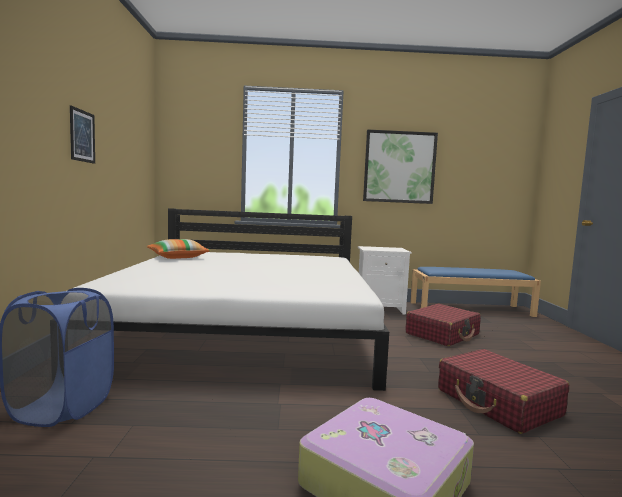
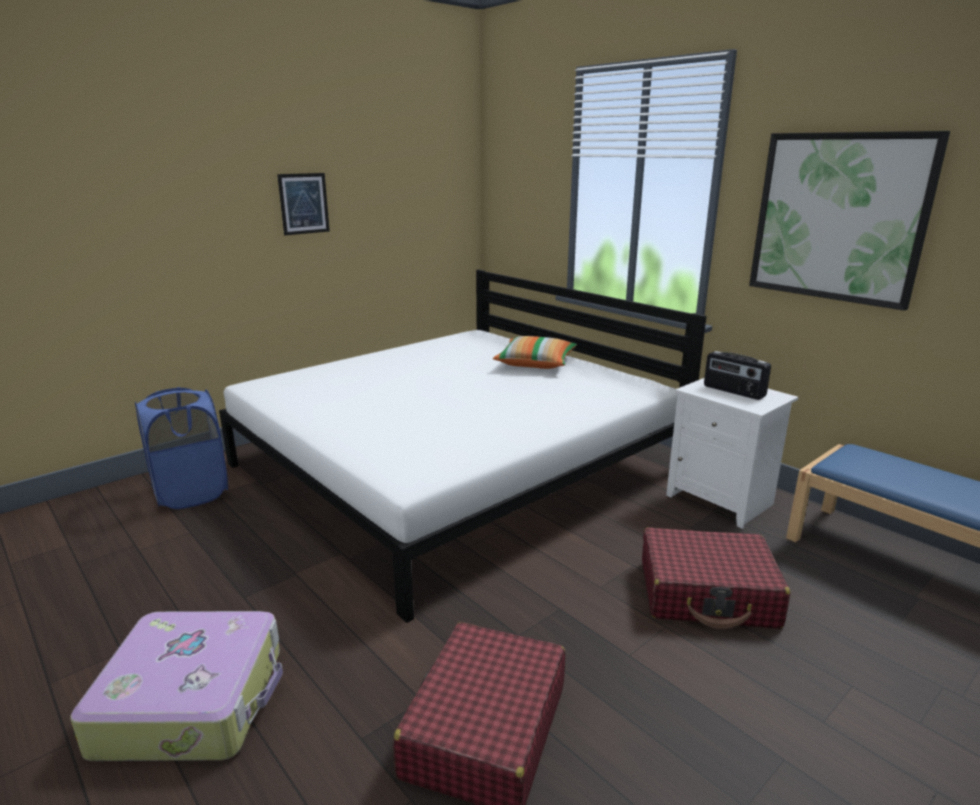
camera: 50 degrees right, 15 degrees up
pillow [147,239,211,259] -> pillow moved to [493,336,577,369]
none -> radio [704,351,771,400]

